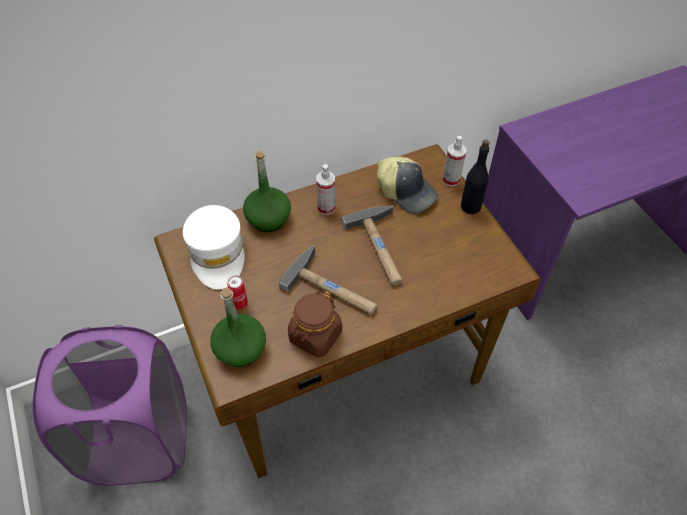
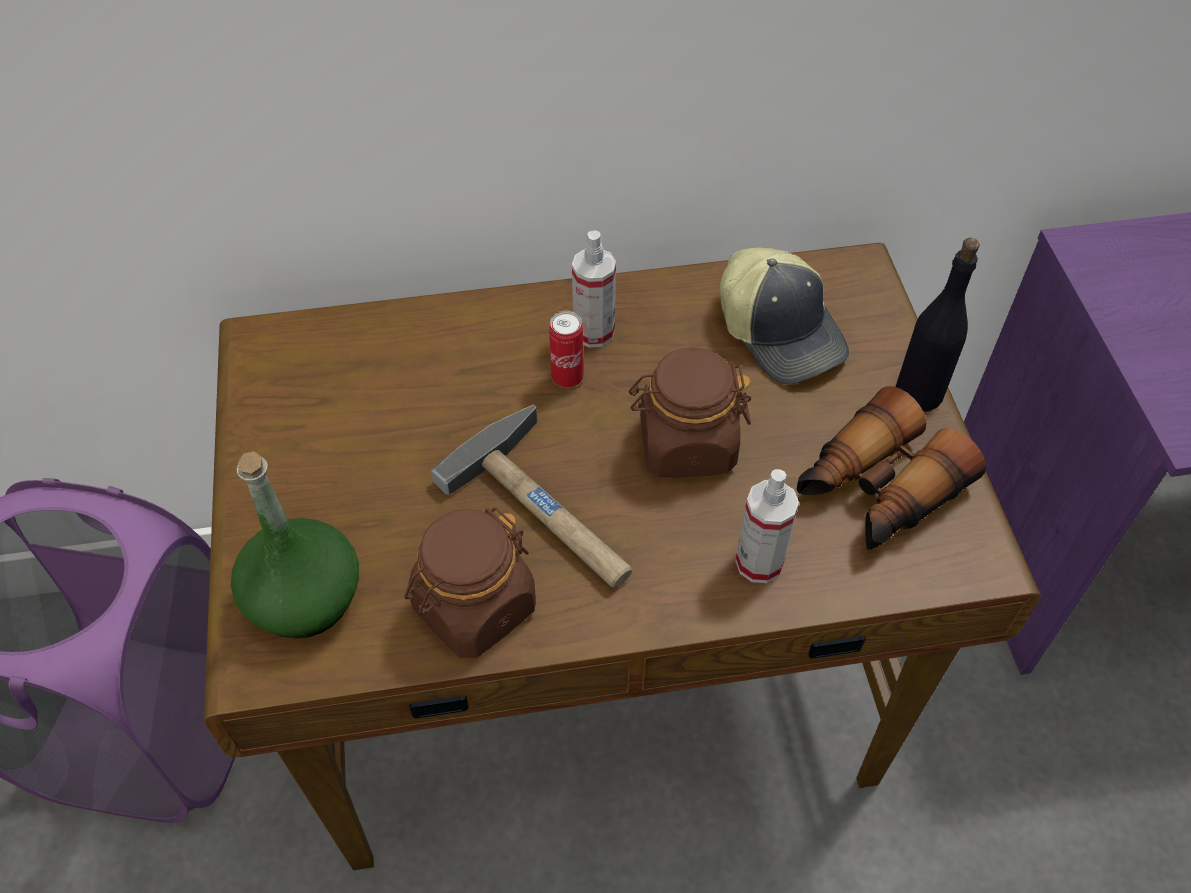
camera: 15 degrees right, 0 degrees up
white cap [183,205,245,289] -> none
can [227,275,248,310] -> can moved to [549,311,584,388]
green bottle [243,151,291,232] -> none
hammer [342,205,402,285] -> brown jar [628,347,751,478]
spray bottle [443,136,466,187] -> spray bottle moved to [735,469,799,583]
none -> binoculars [796,386,986,550]

